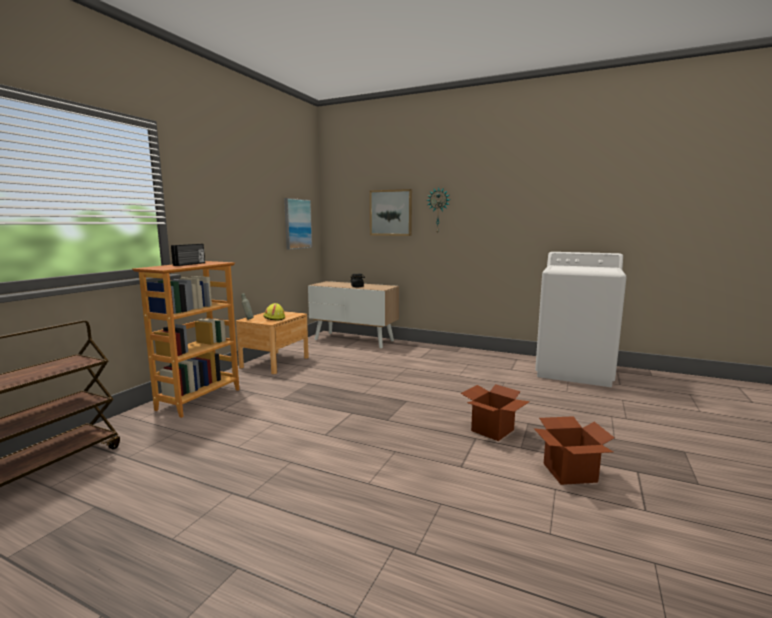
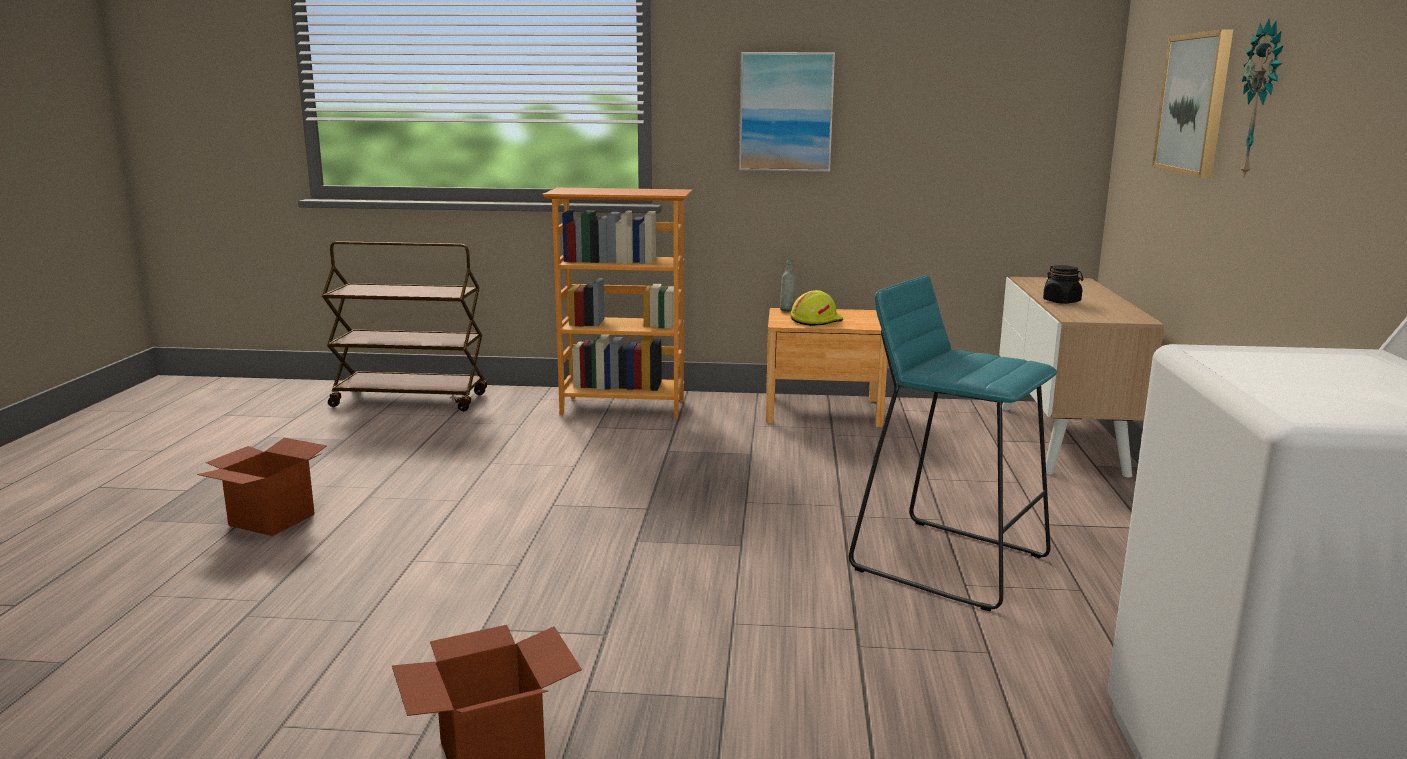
camera: 70 degrees right, 5 degrees up
radio [171,244,205,266] -> none
picture [284,198,312,250] -> picture moved to [739,52,835,172]
cardboard box [461,384,530,441] -> cardboard box moved to [197,438,327,536]
none -> turquoise stool [849,275,1058,611]

